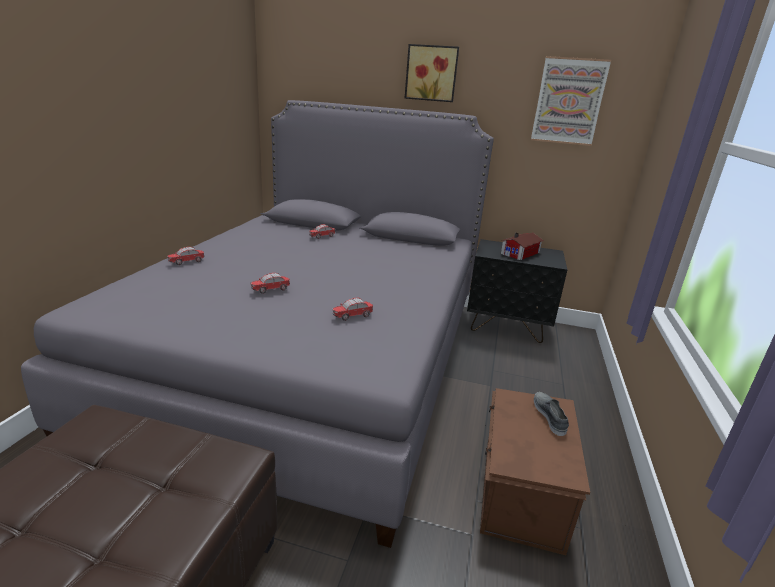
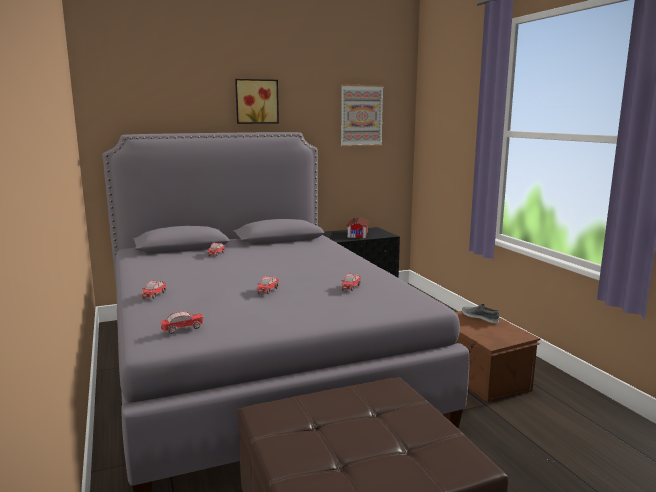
camera: 35 degrees left, 10 degrees down
none -> toy car [161,312,204,334]

